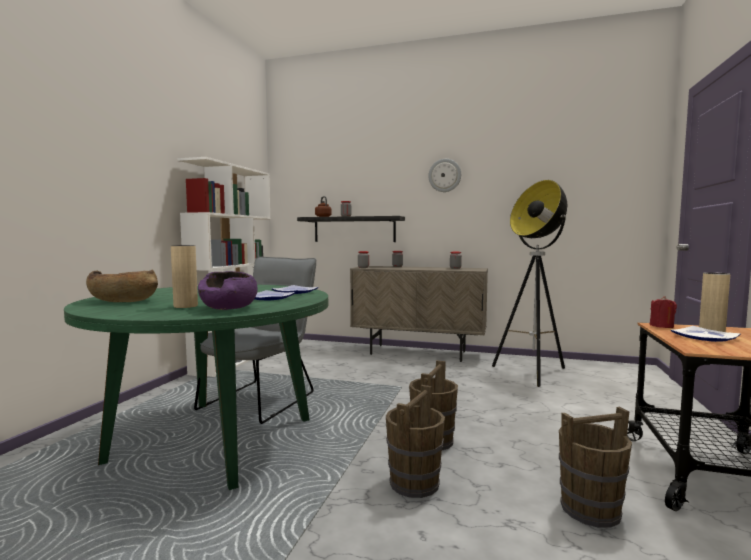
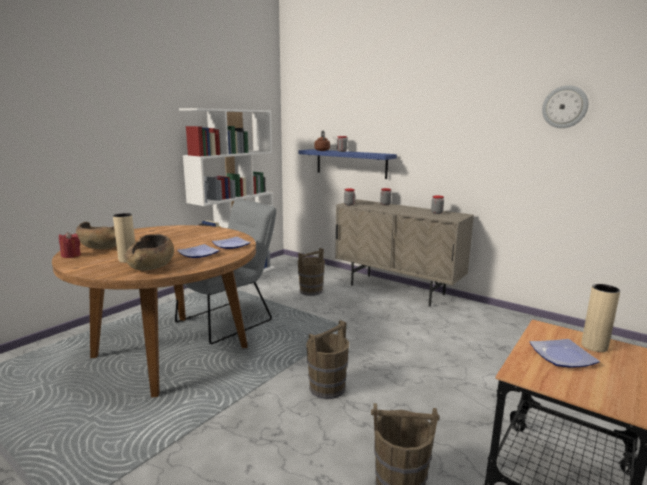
camera: 20 degrees right, 10 degrees up
green dining table [64,285,328,490] -> brown dining table [52,225,256,398]
purple bowl [198,271,257,310] -> brown bowl [124,234,174,270]
black shelf [297,216,405,242] -> blue shelf [298,149,397,179]
brown bucket [386,385,445,498] -> brown bucket moved to [298,248,325,296]
wall clock [428,159,461,192] -> wall clock moved to [542,85,588,128]
floor lamp [492,180,567,387] -> none
red candle [650,296,677,328] -> red candle moved to [59,232,81,258]

